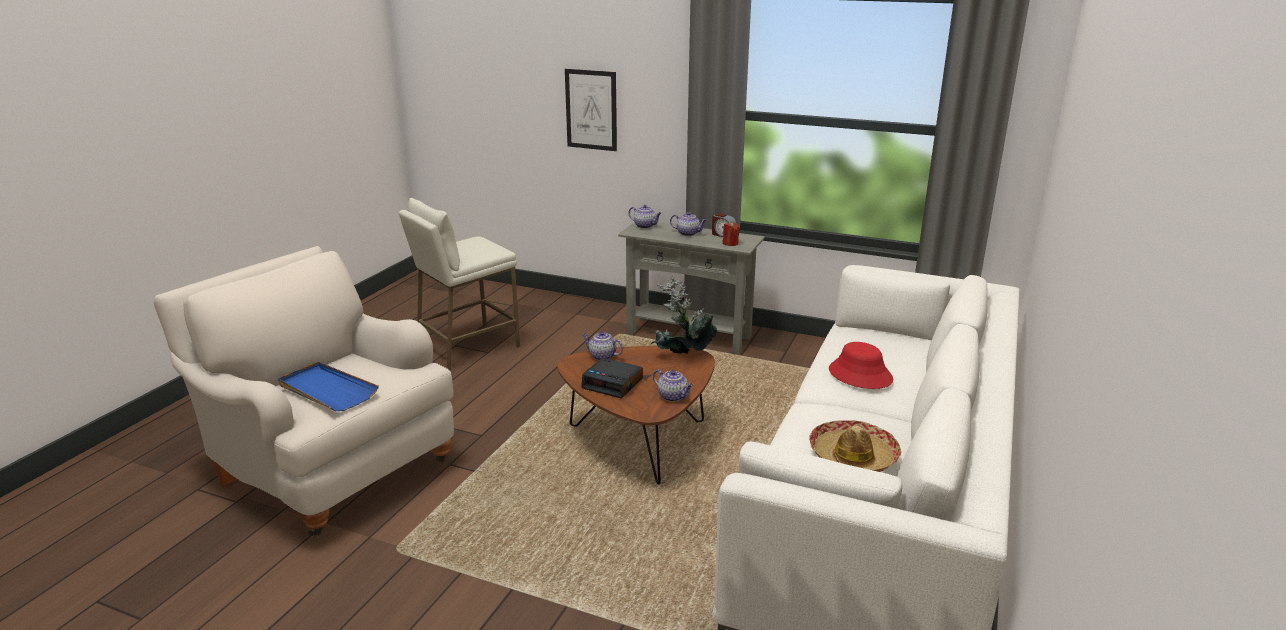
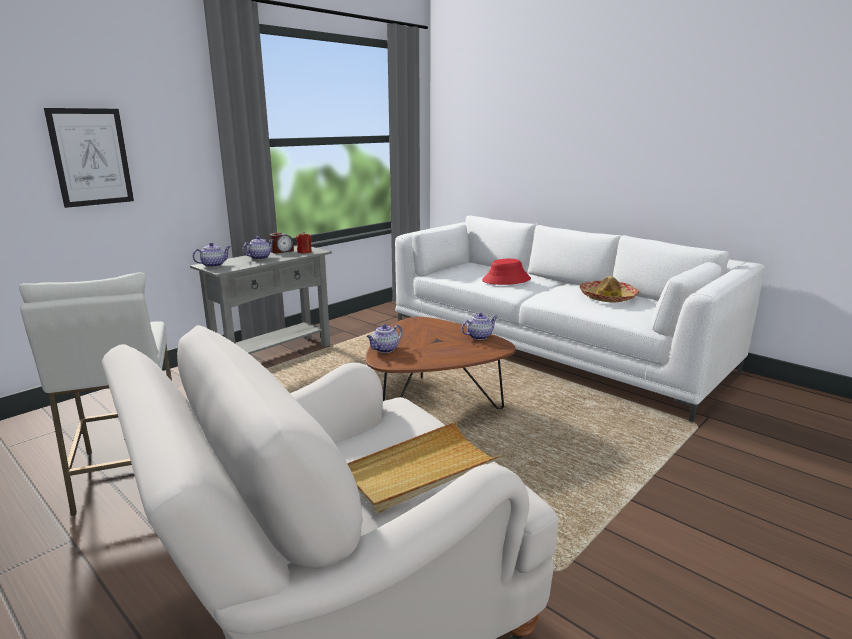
camera: 70 degrees left, 5 degrees down
blue tray [278,362,379,411] -> beige tray [347,422,503,513]
alarm clock [581,358,643,398] -> none
potted plant [650,275,717,354] -> none

